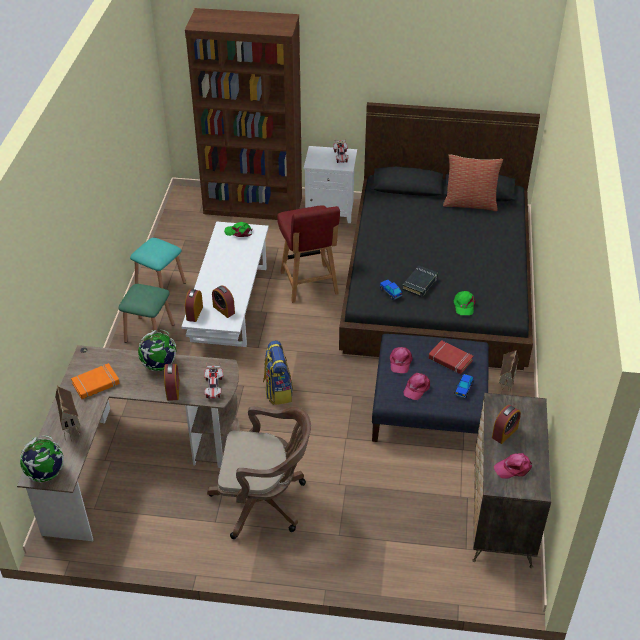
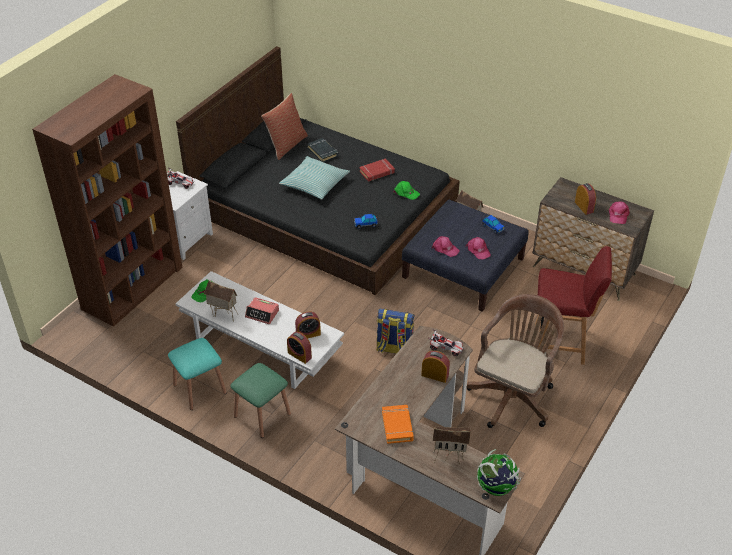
camera: 65 degrees left, 0 degrees up
globe [138,329,176,371] -> none
red chair [277,206,340,303] -> red chair moved to [535,246,612,365]
black book [402,265,438,297] -> black book moved to [307,138,339,162]
red book [429,340,473,374] -> red book moved to [359,158,395,182]
none -> toy house [204,280,238,322]
none -> alarm clock [245,297,279,324]
none -> pillow [279,156,350,200]

